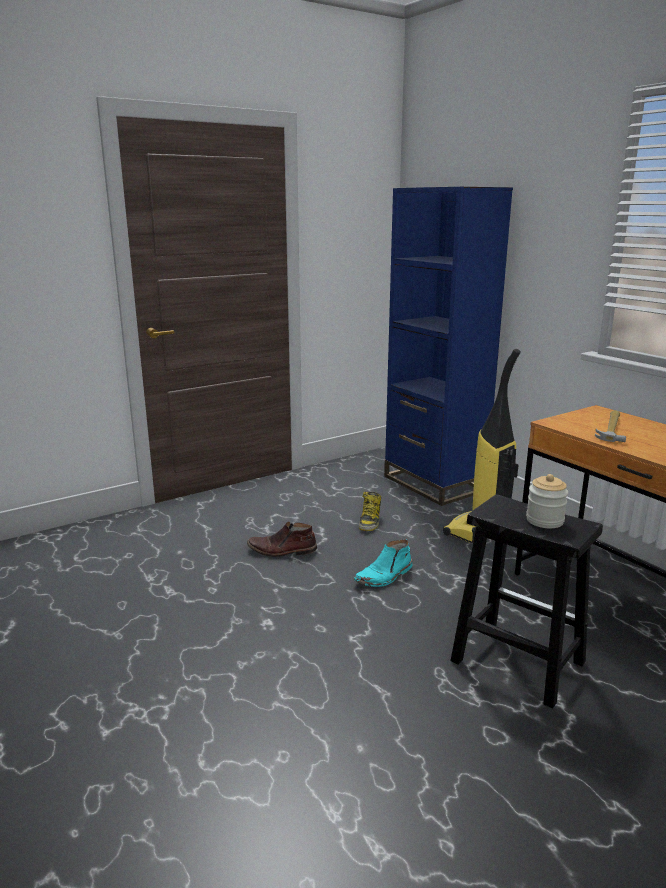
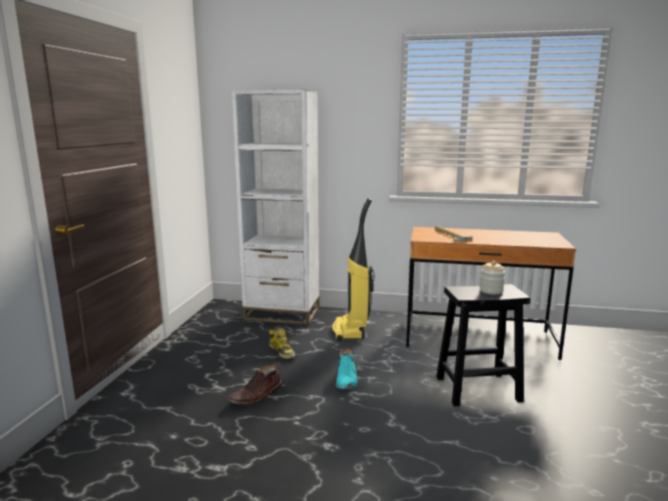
camera: 45 degrees left, 5 degrees down
blue bookcase [384,187,513,506] -> white bookcase [231,90,320,325]

